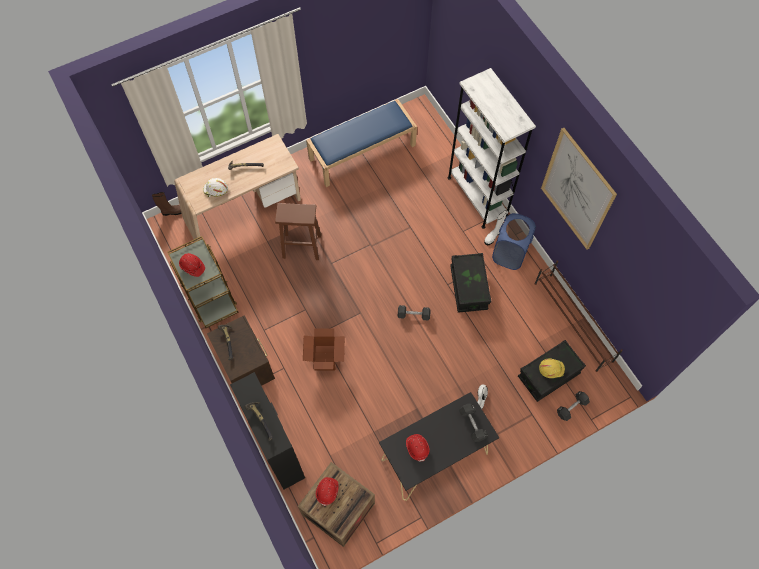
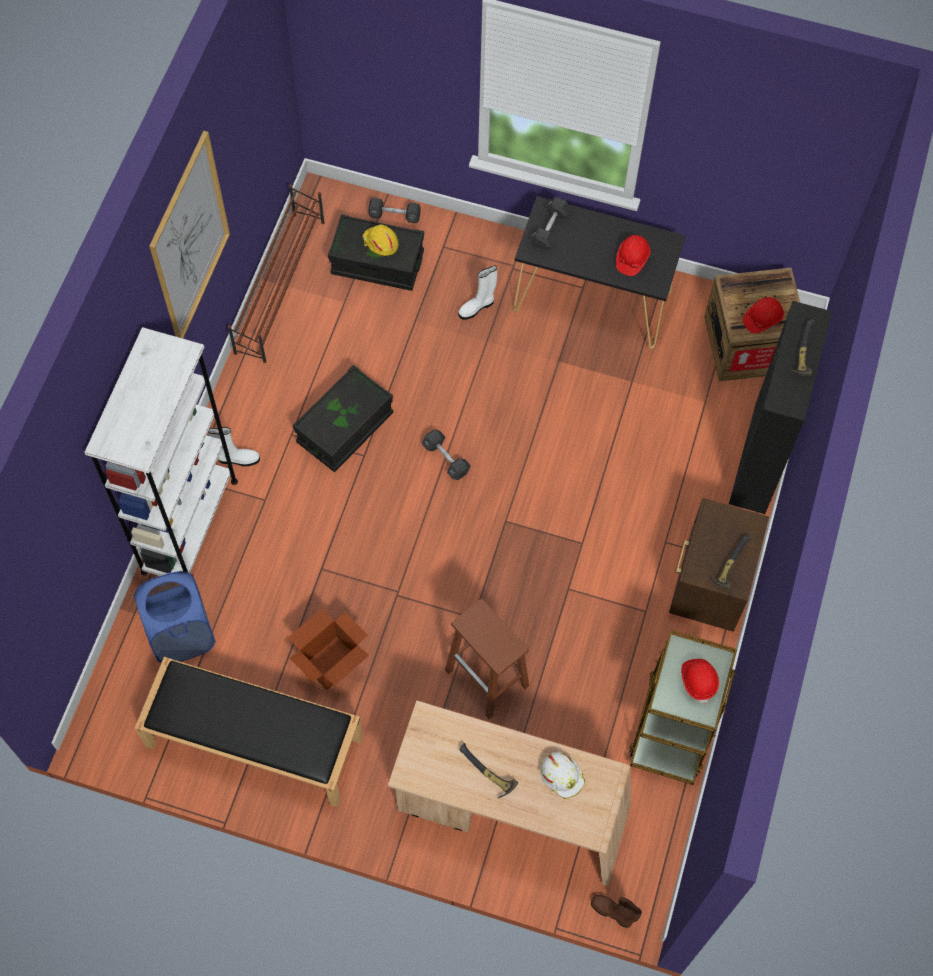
camera: 135 degrees left, 0 degrees up
cardboard box [303,328,345,371] -> cardboard box moved to [288,608,369,690]
blue bench [306,99,417,187] -> black bench [135,657,363,807]
blue laundry basket [492,213,536,270] -> blue laundry basket moved to [133,571,216,663]

